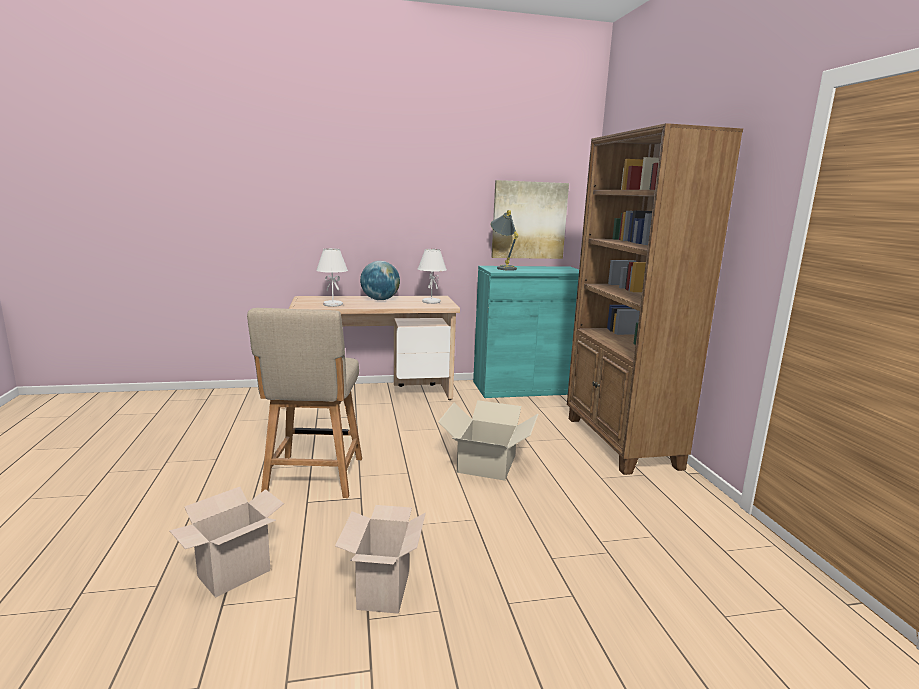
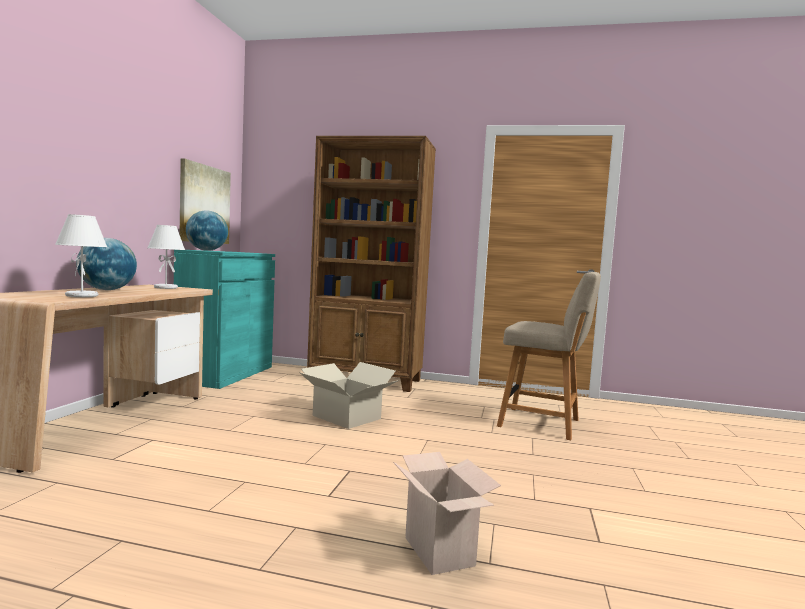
camera: 65 degrees left, 10 degrees down
beige chair [247,308,362,498] -> beige chair moved to [497,272,601,440]
cardboard box [335,505,426,614] -> none
grey table lamp [490,210,518,271] -> globe [186,210,228,251]

